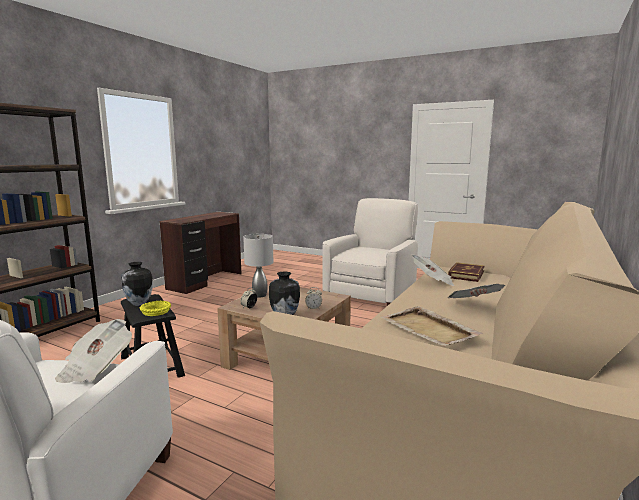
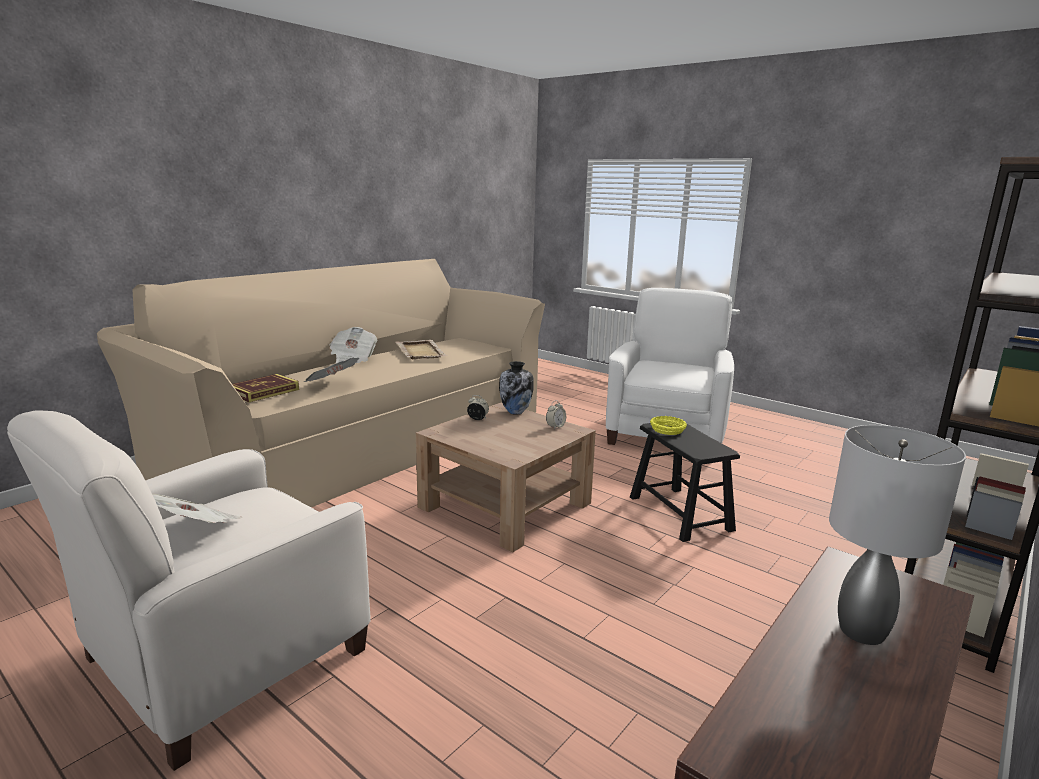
camera: 170 degrees left, 5 degrees up
newspaper [55,319,132,383] -> newspaper moved to [152,494,243,523]
vase [121,262,153,306] -> none
grey table lamp [243,234,273,297] -> grey table lamp moved to [829,425,966,645]

